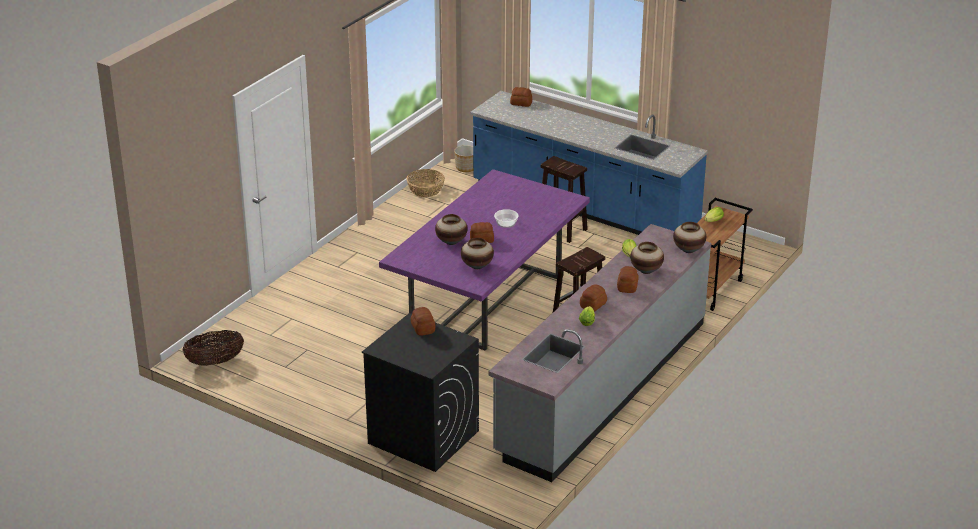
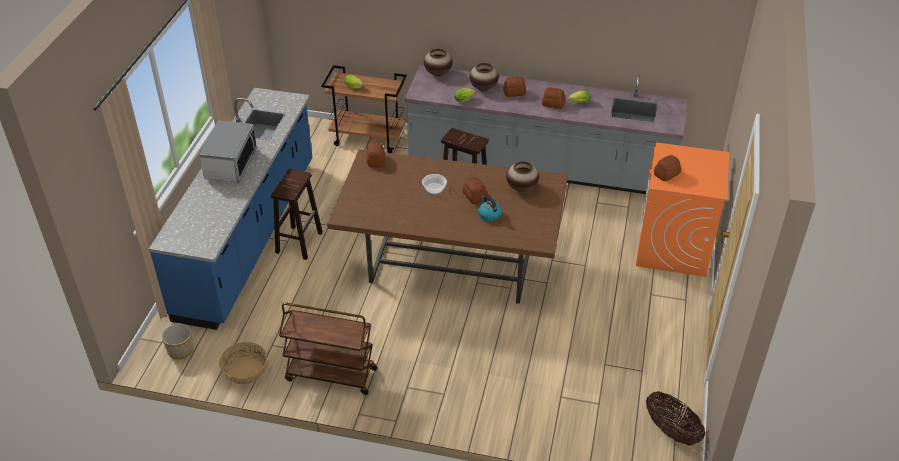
camera: 110 degrees left, 10 degrees up
black washing machine [362,313,479,472] -> orange washing machine [636,142,729,277]
purple dining table [379,169,590,351] -> brown dining table [327,150,568,304]
vase [435,214,468,245] -> kettle [478,196,502,221]
bread [510,87,532,107] -> bread moved to [366,142,385,167]
none -> microwave [199,121,257,183]
none -> brown cart [279,302,377,395]

